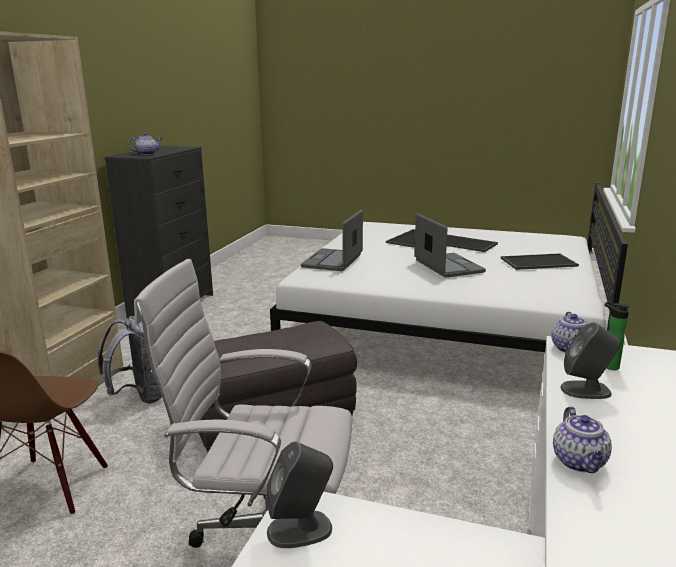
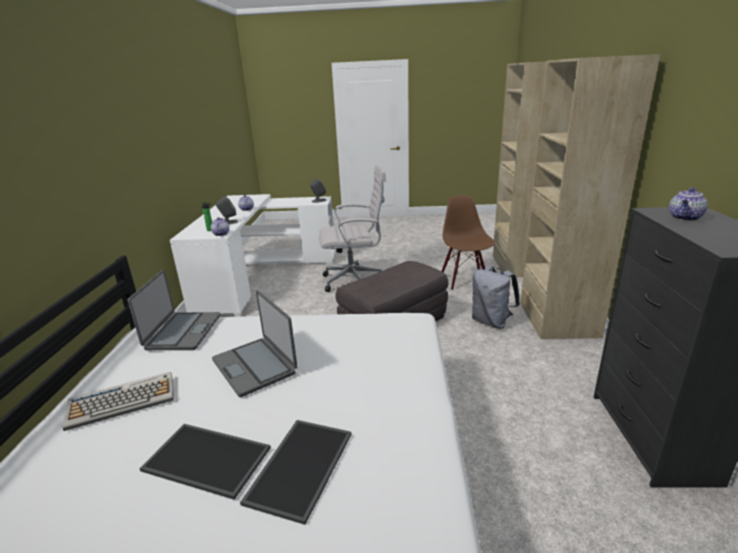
camera: 165 degrees right, 5 degrees up
laptop [301,210,363,271] -> laptop moved to [127,270,221,350]
tray [501,253,579,270] -> keyboard [62,372,174,431]

